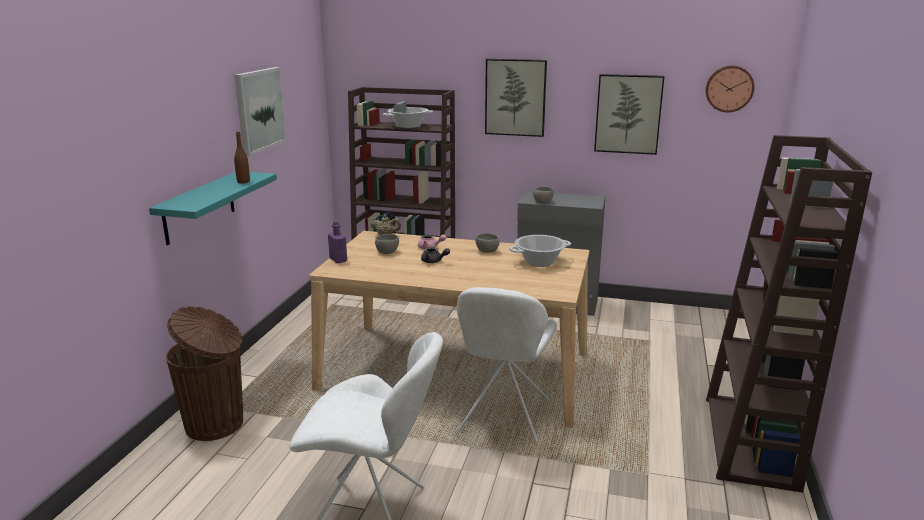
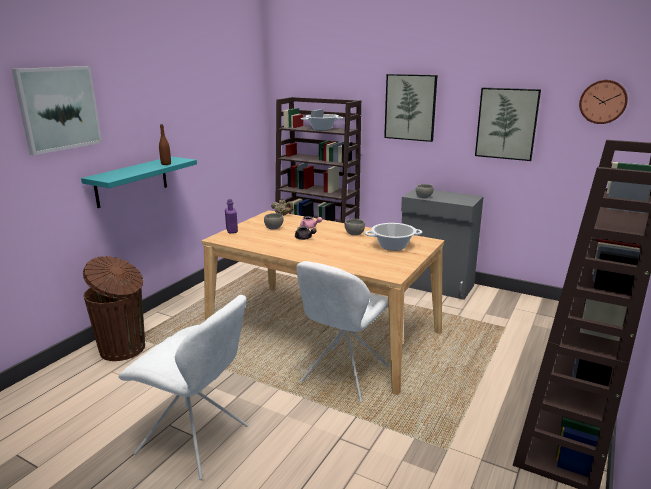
camera: 15 degrees right, 0 degrees up
picture [234,67,287,156] -> picture moved to [12,66,102,155]

